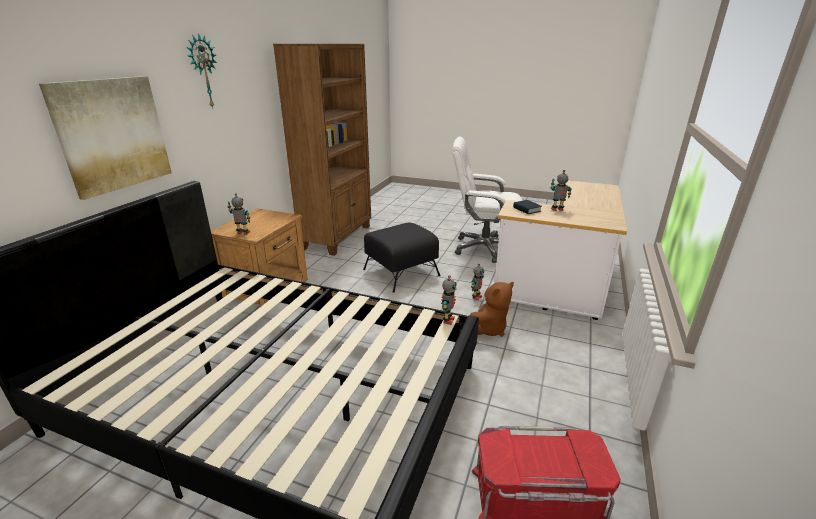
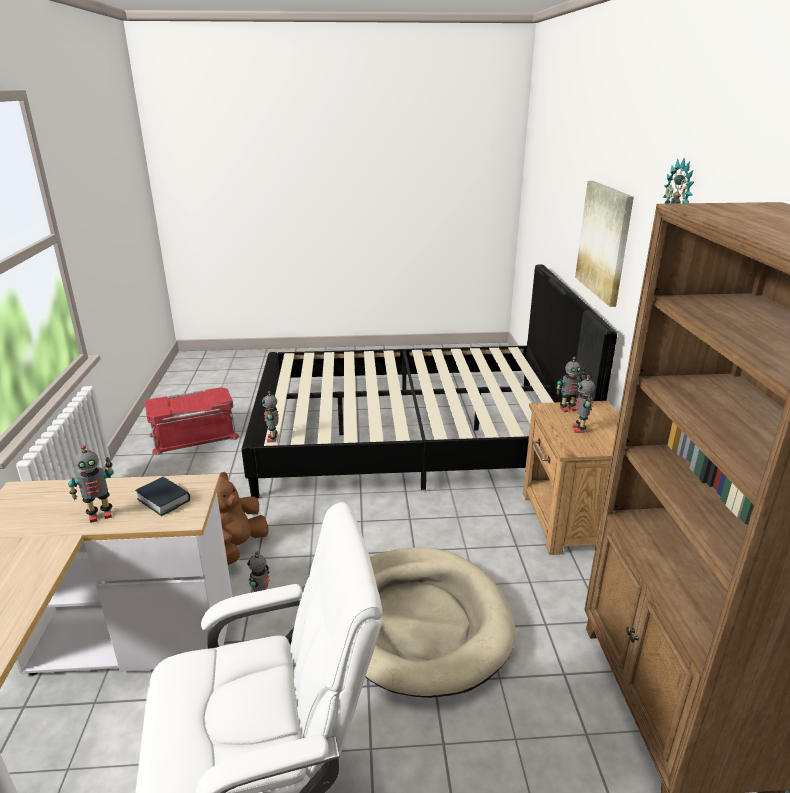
camera: 155 degrees right, 0 degrees up
black ottoman [363,222,441,293] -> beige dog bed [365,547,515,698]
none -> toy robot [572,375,595,433]

